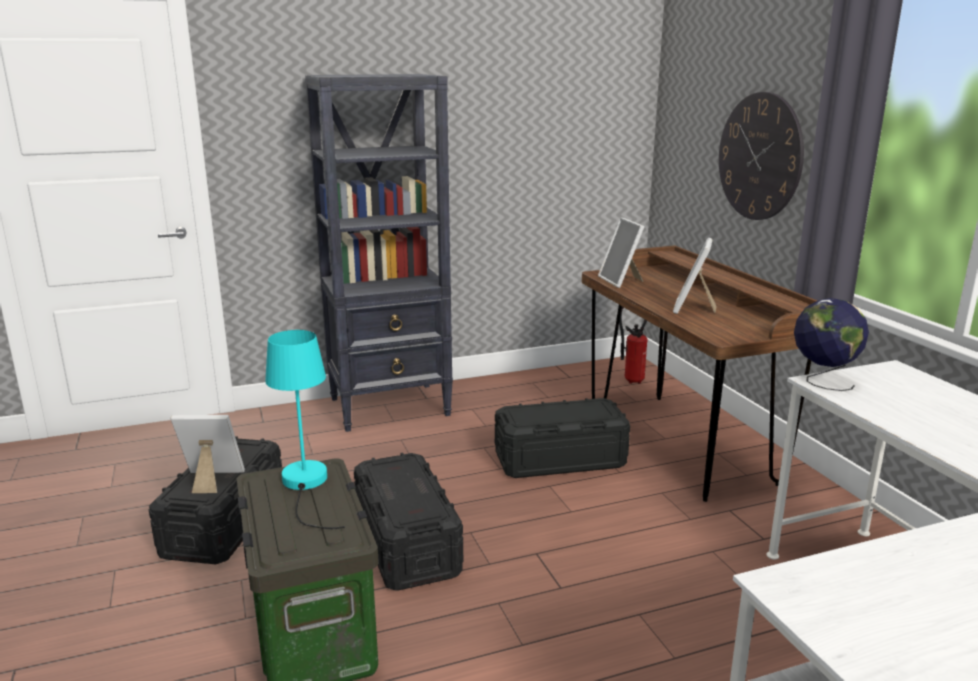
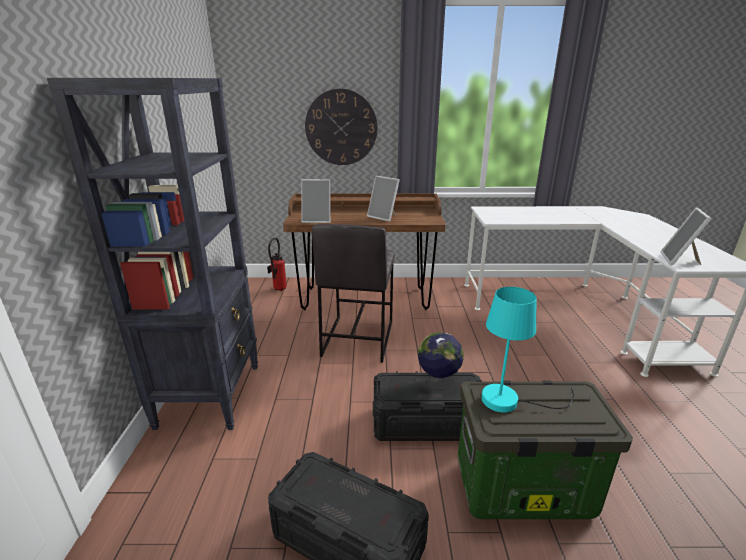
camera: 70 degrees left, 5 degrees up
picture frame [170,415,245,493] -> picture frame moved to [661,208,712,265]
black storage box [495,398,630,478] -> grey stool [312,224,395,363]
globe [794,298,869,391] -> globe moved to [418,332,464,390]

